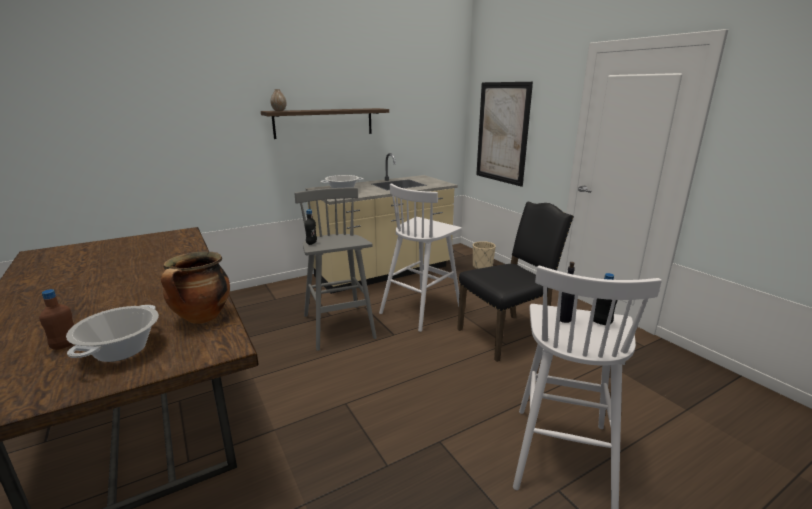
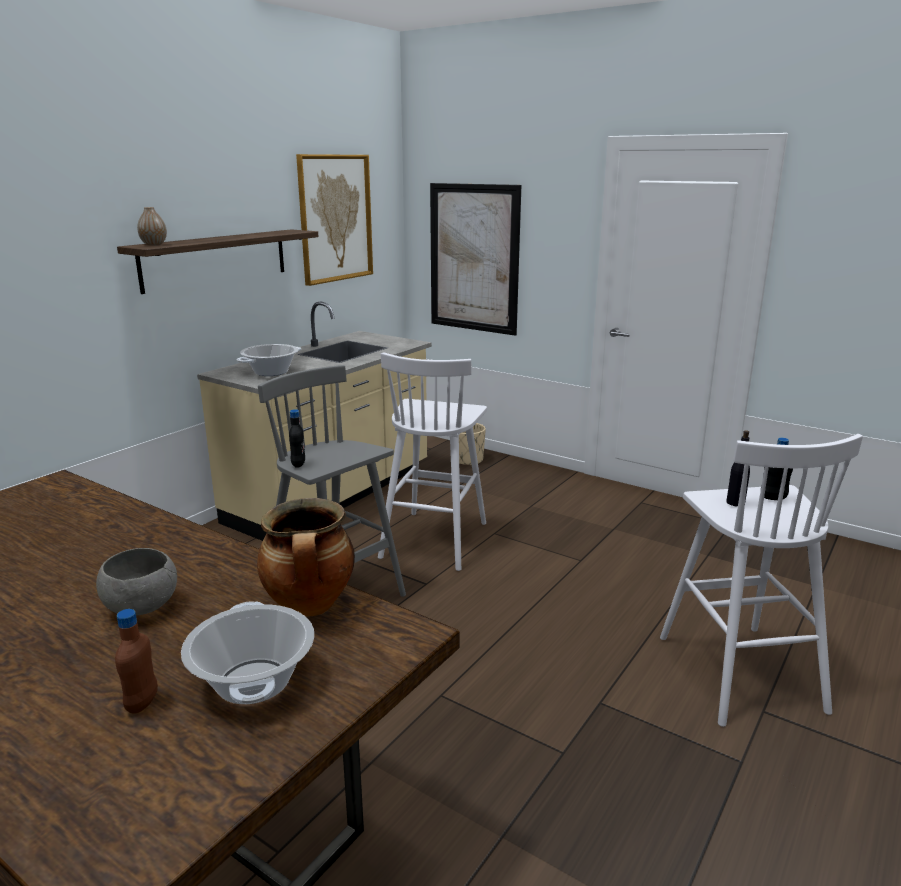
camera: 25 degrees left, 0 degrees up
black chair [457,201,574,362] -> none
none -> grey bowl [96,548,177,616]
none -> picture [296,154,373,286]

